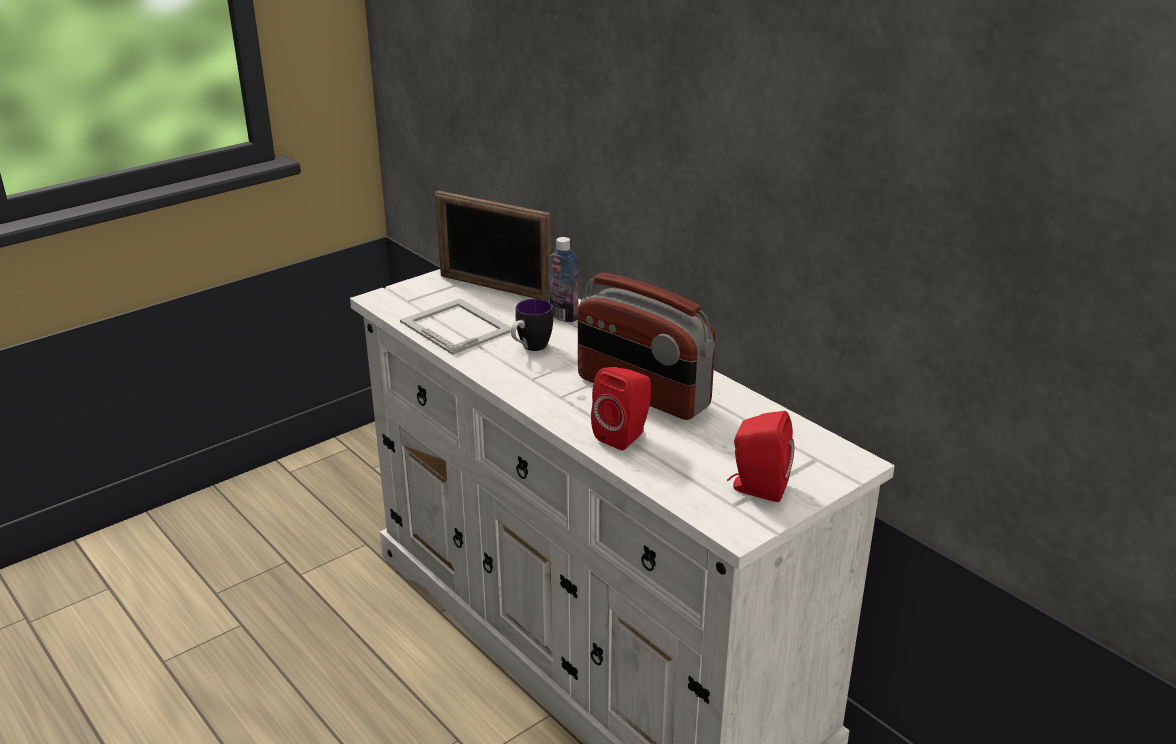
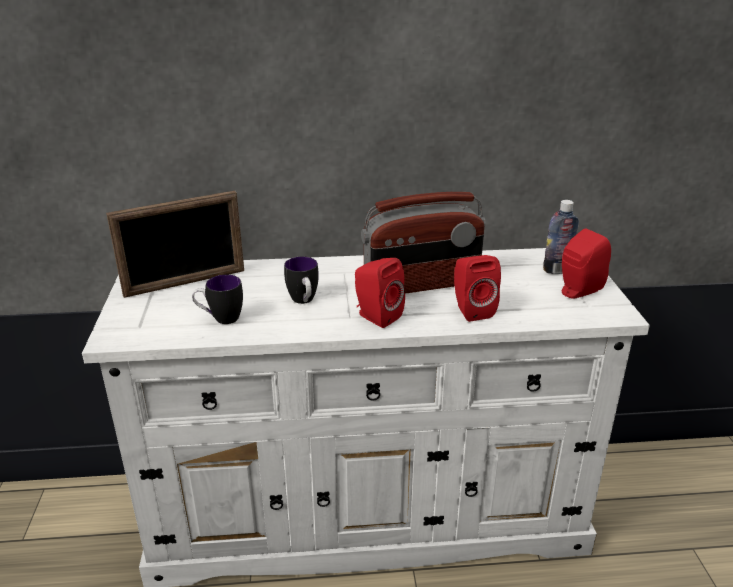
camera: 55 degrees left, 0 degrees up
picture frame [400,298,511,355] -> mug [192,275,243,324]
bottle [549,237,578,322] -> bottle moved to [543,200,579,274]
none -> red speaker [355,258,405,328]

